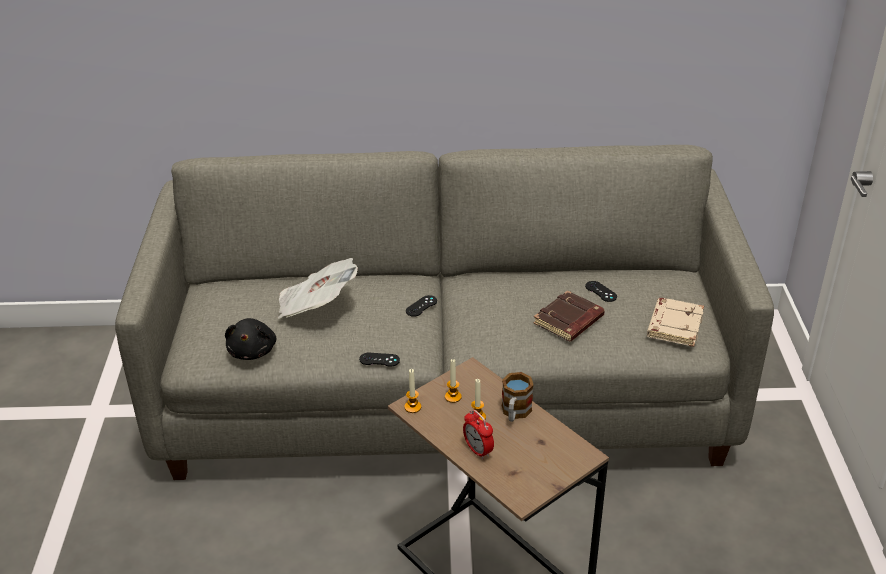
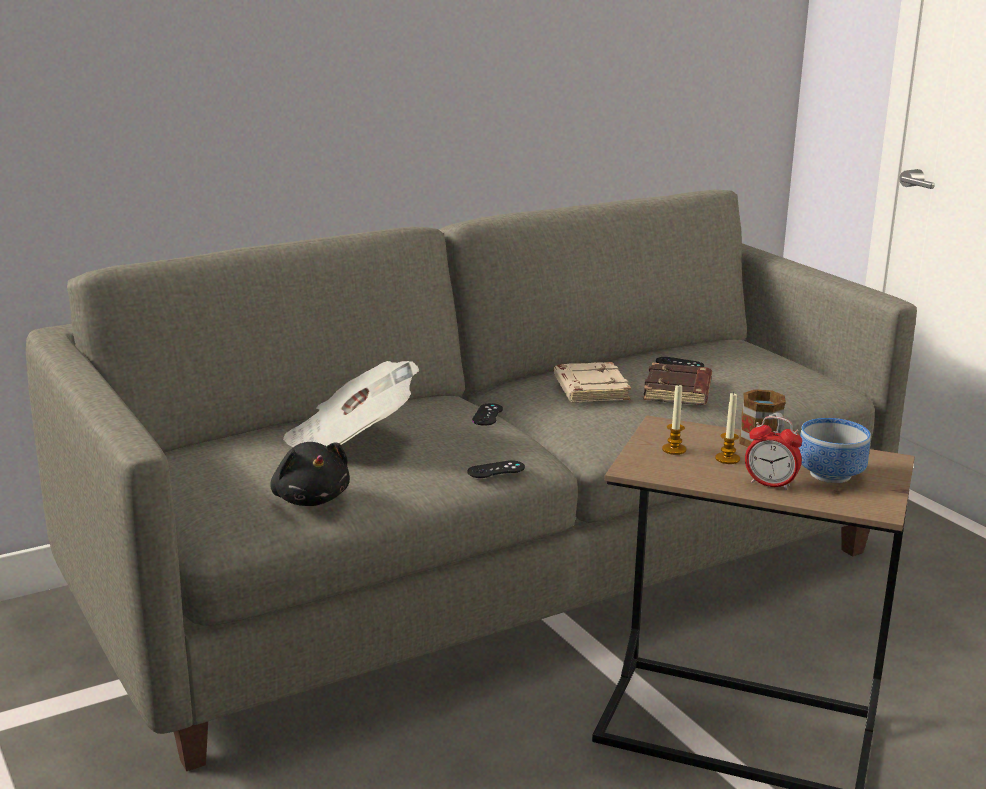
camera: 30 degrees left, 15 degrees down
candle [404,369,421,413] -> none
beige book [647,298,704,347] -> beige book moved to [554,362,631,403]
none -> bowl [799,418,871,483]

